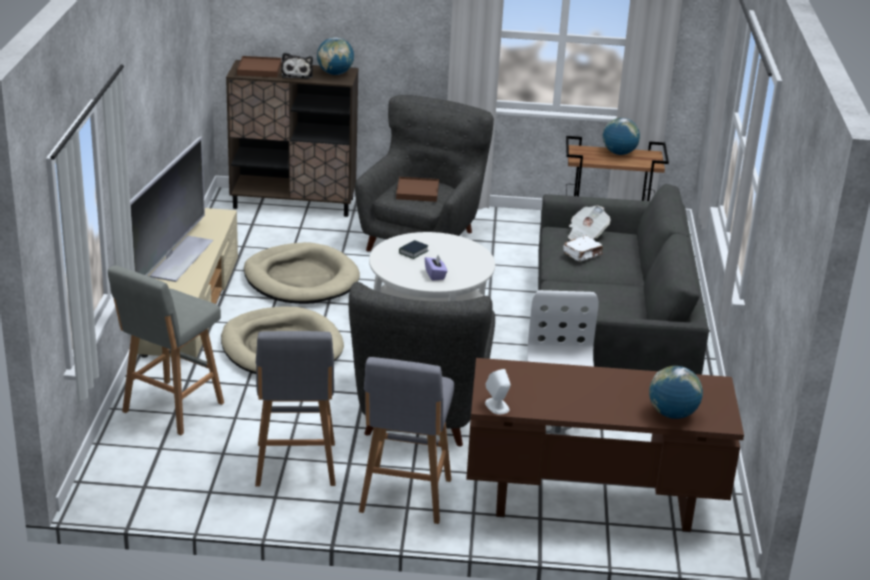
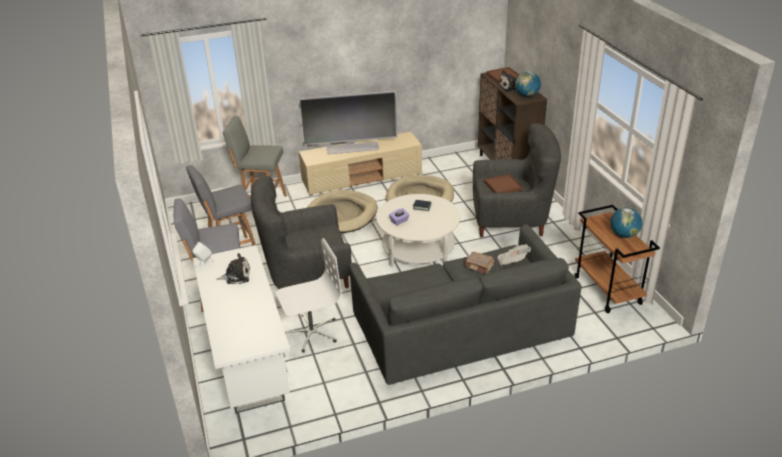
camera: 70 degrees right, 5 degrees up
brown desk [466,358,744,532] -> white desk [193,245,290,414]
white book [563,236,603,261] -> brown book [465,252,494,274]
globe [649,366,703,419] -> none
none -> plush toy [216,253,250,284]

